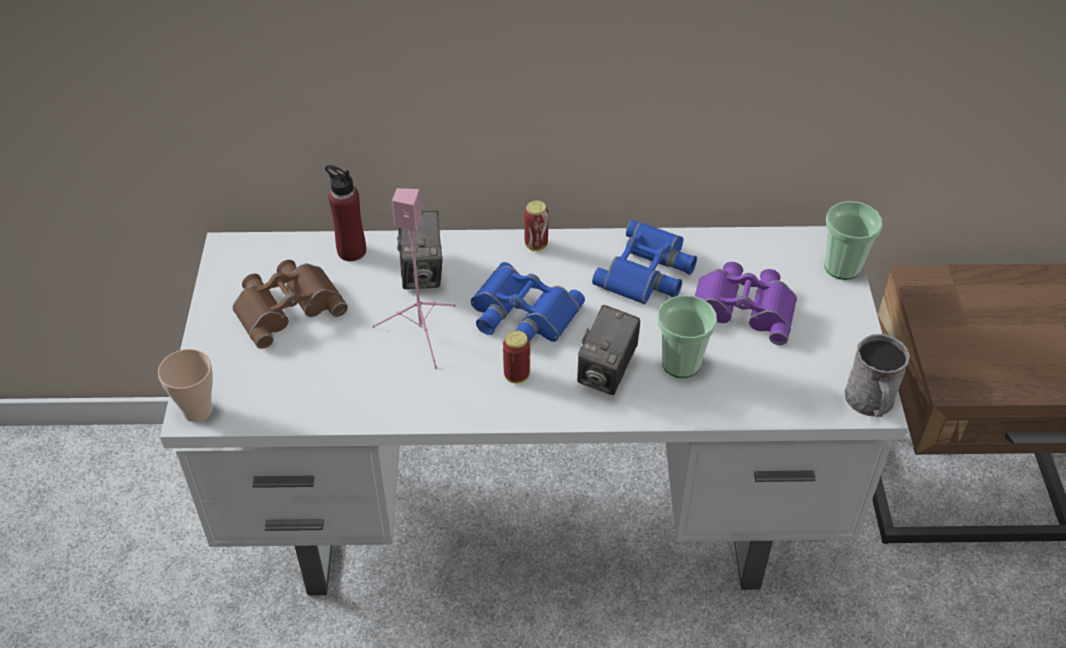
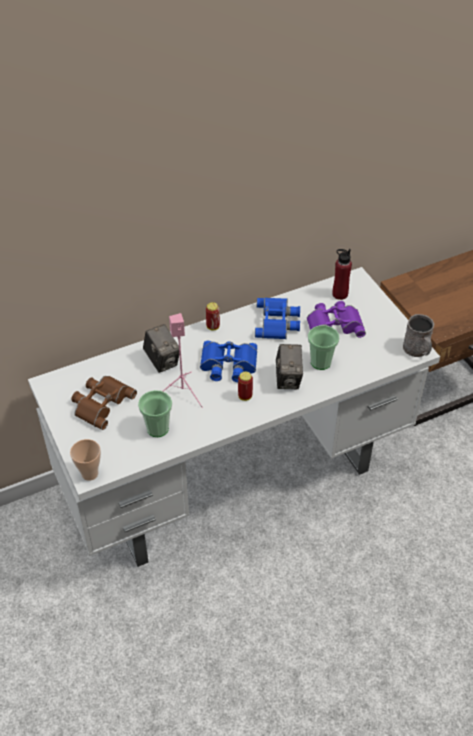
camera: 25 degrees left, 0 degrees up
red bottle [325,165,366,261] -> red bottle moved to [332,249,352,300]
cup [824,201,883,280] -> cup moved to [138,390,172,437]

